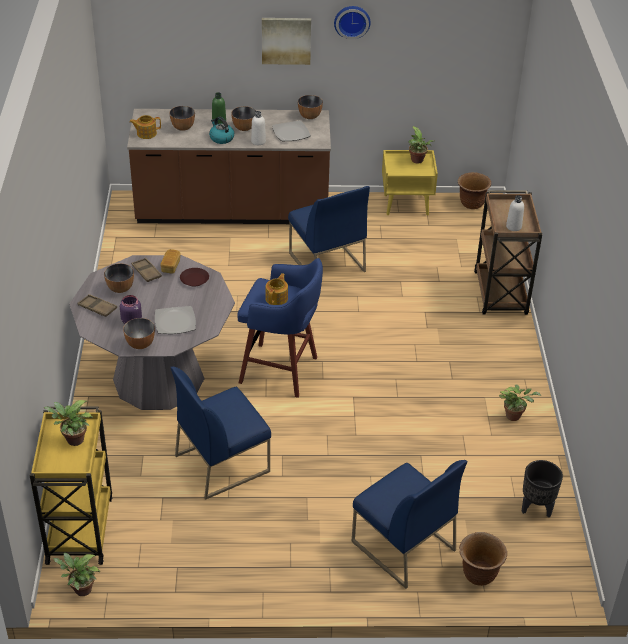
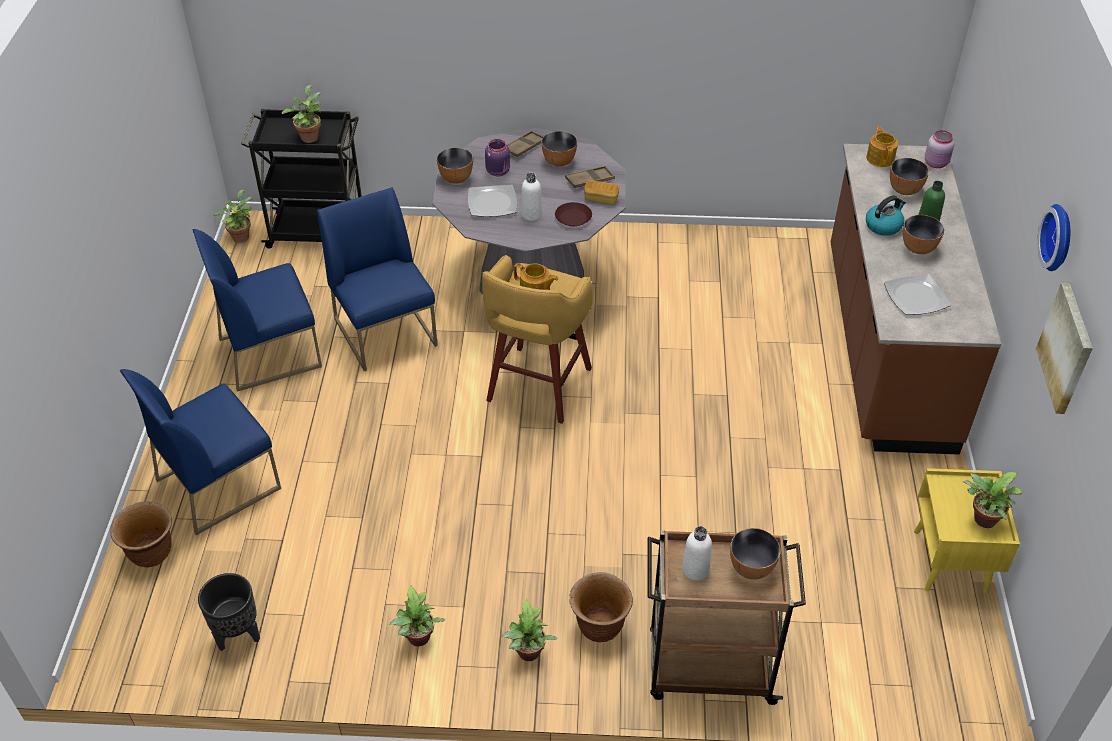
camera: 95 degrees right, 5 degrees up
yellow cart [30,406,112,565] -> black cart [241,109,362,249]
blue stool [237,258,323,398] -> yellow stool [482,255,593,424]
white bottle [251,111,266,145] -> white bottle moved to [521,173,542,221]
picture [262,18,311,65] -> picture moved to [1036,283,1093,414]
blue chair [288,186,370,272] -> blue chair moved to [192,229,322,392]
bowl [298,95,323,119] -> bowl moved to [730,528,781,580]
brown planter [458,172,491,209] -> brown planter moved to [569,572,633,642]
none -> potted plant [502,599,557,661]
none -> pink jar [925,130,954,168]

